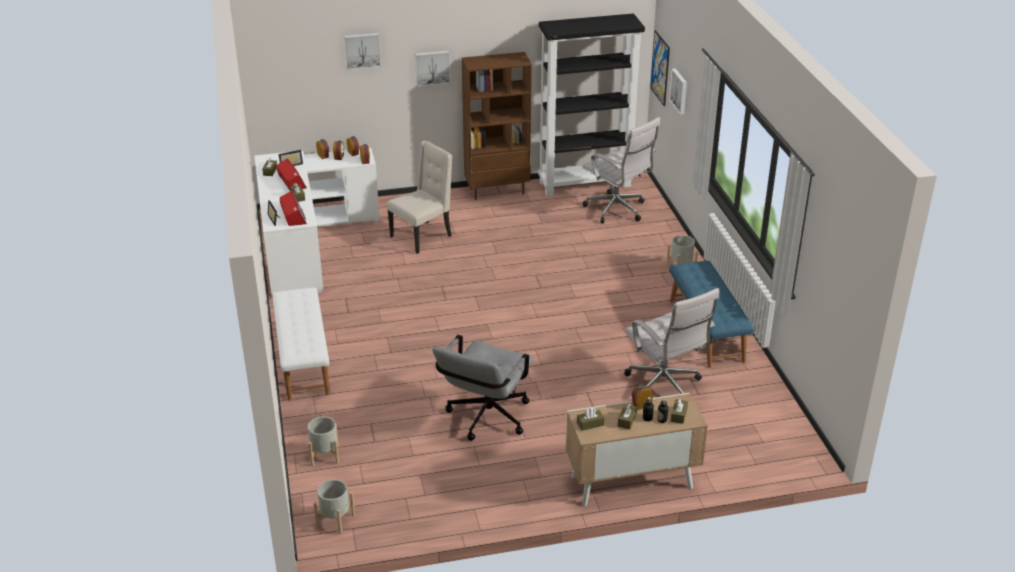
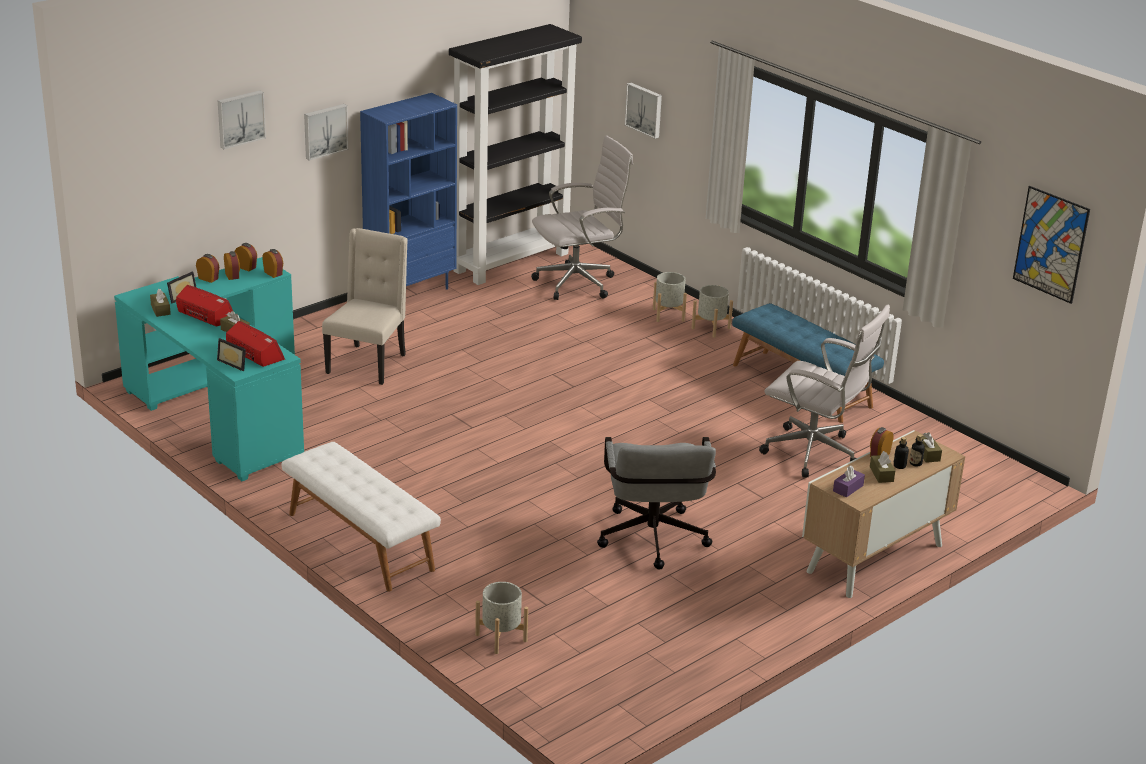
camera: 30 degrees left, 5 degrees down
white desk [254,148,380,295] -> turquoise desk [114,257,304,481]
grey planter [313,479,355,534] -> grey planter moved to [653,272,687,322]
brown bookcase [462,52,532,200] -> blue bookcase [360,93,457,290]
brown tissue box [577,408,604,431] -> purple tissue box [833,465,865,497]
white office chair [582,117,660,224] -> white office chair turned 45 degrees counterclockwise [531,135,633,300]
picture [650,30,670,106] -> picture moved to [1013,186,1090,304]

